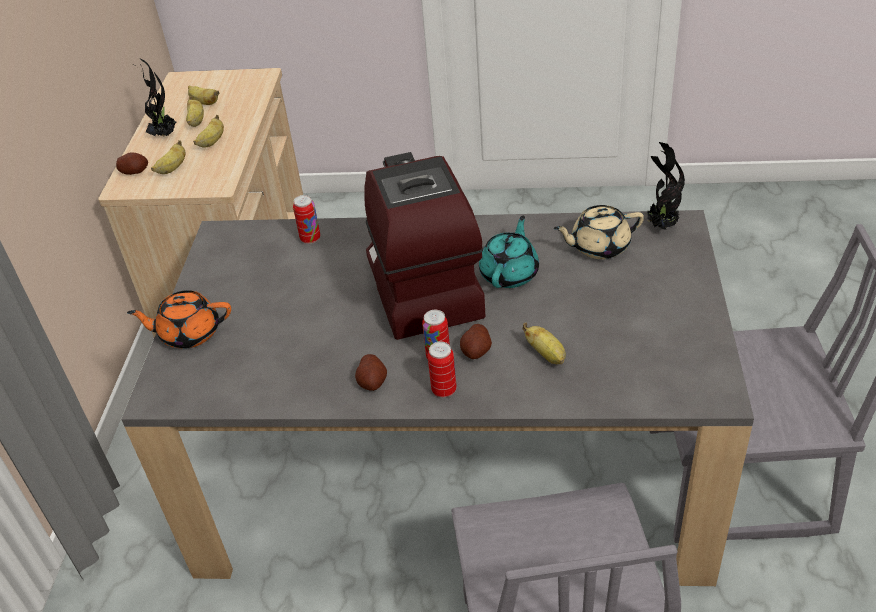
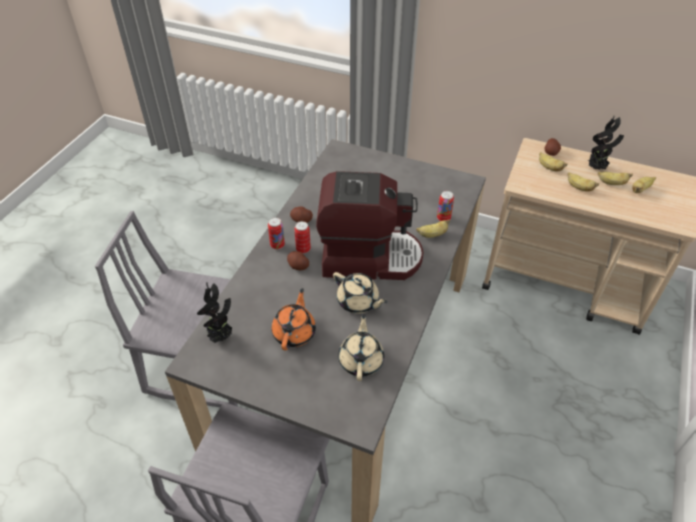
camera: 105 degrees right, 5 degrees up
orange teapot [127,290,231,349] -> orange teapot moved to [271,288,316,351]
turquoise teapot [479,215,539,288] -> beige teapot [333,272,388,314]
banana [522,323,566,364] -> banana moved to [416,219,450,238]
potted plant [644,142,685,230] -> potted plant moved to [197,282,232,343]

